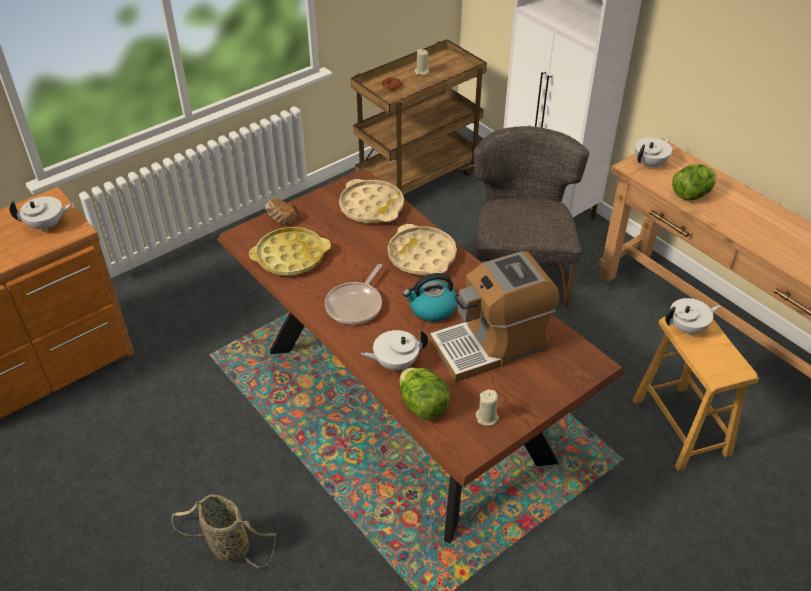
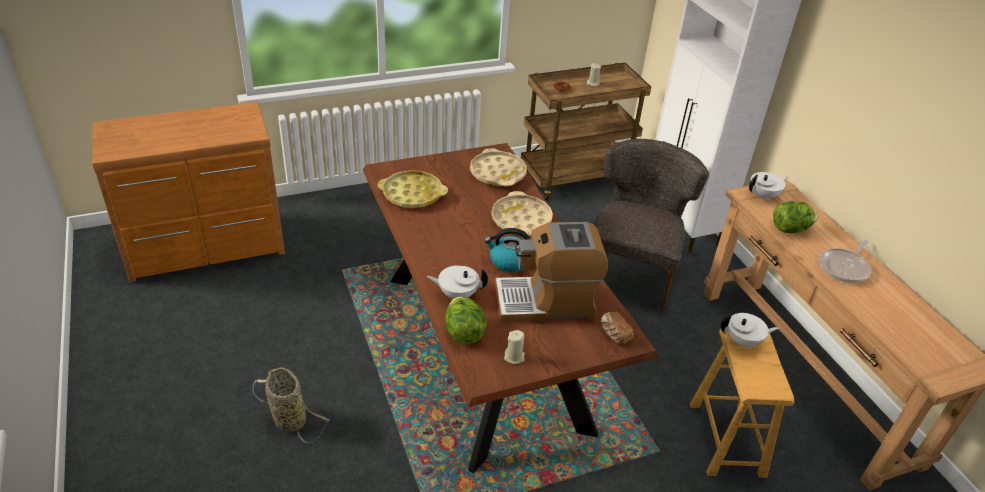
camera: 15 degrees right, 5 degrees down
white teapot [10,196,74,232] -> none
bread [265,198,297,225] -> bread moved to [601,312,634,345]
frying pan [325,264,382,325] -> frying pan moved to [819,240,872,283]

